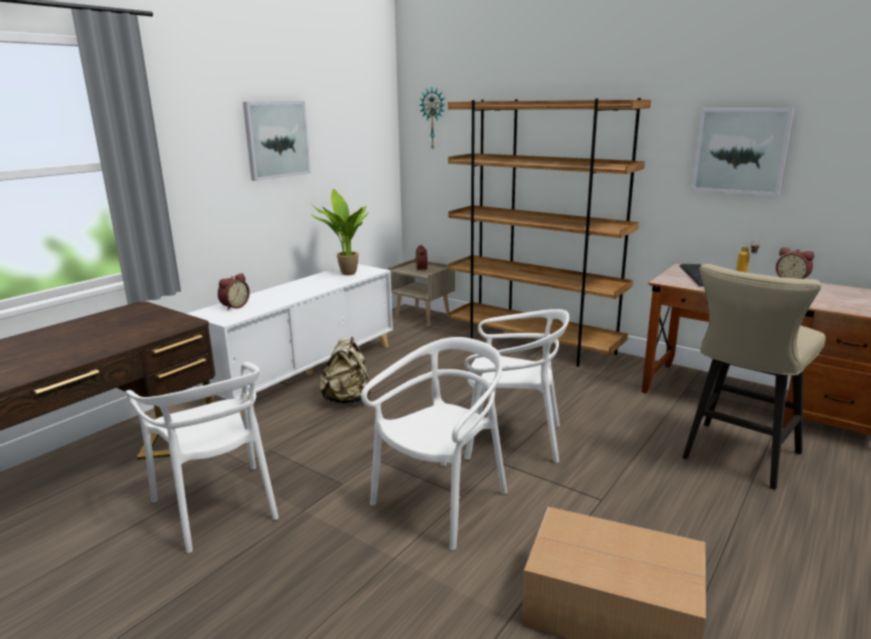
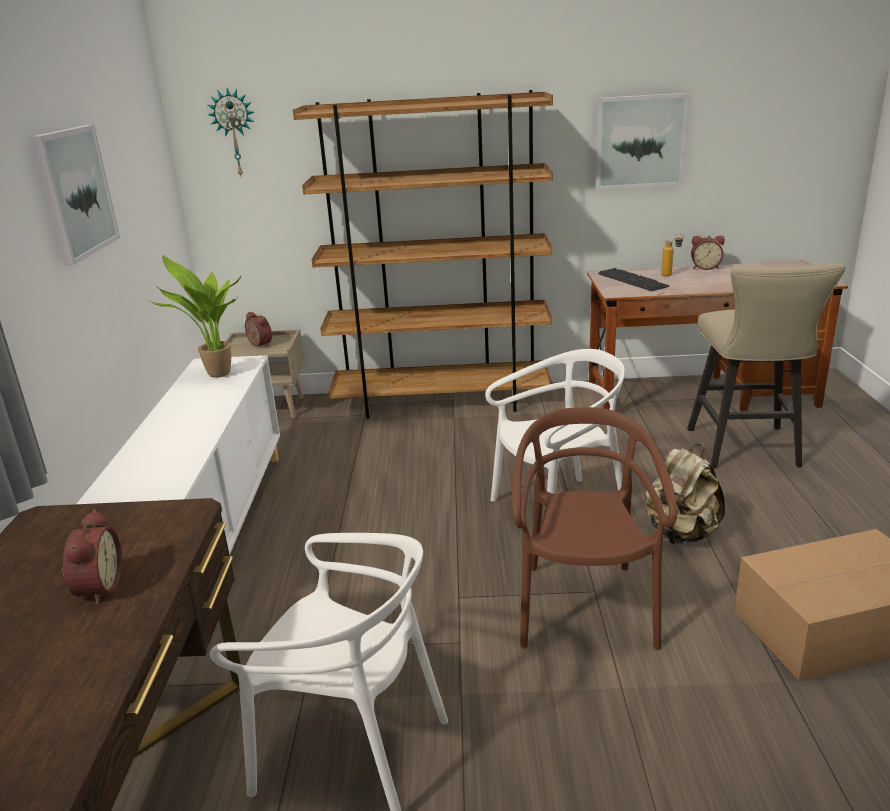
camera: 35 degrees left, 5 degrees up
alarm clock [218,273,250,310] -> alarm clock moved to [62,510,122,605]
beige backpack [319,337,371,404] -> beige backpack moved to [645,444,725,544]
white chair [361,337,507,550] -> brown chair [512,407,677,650]

